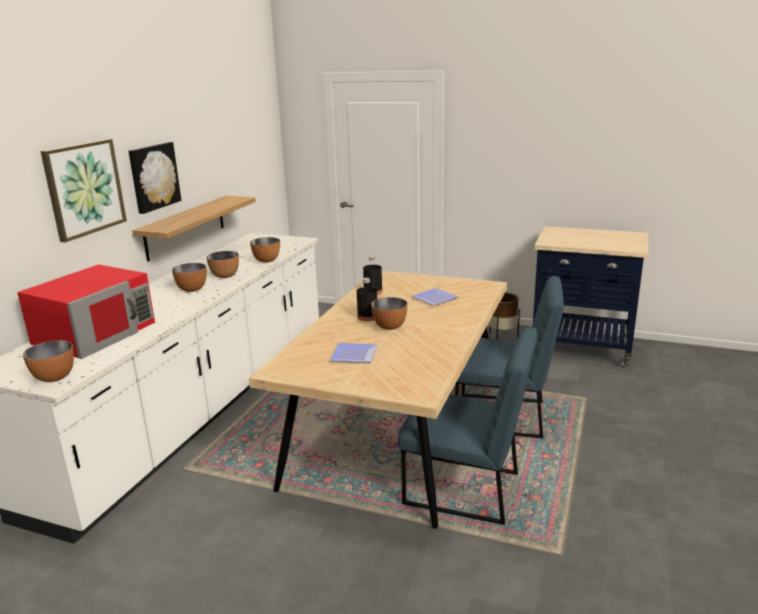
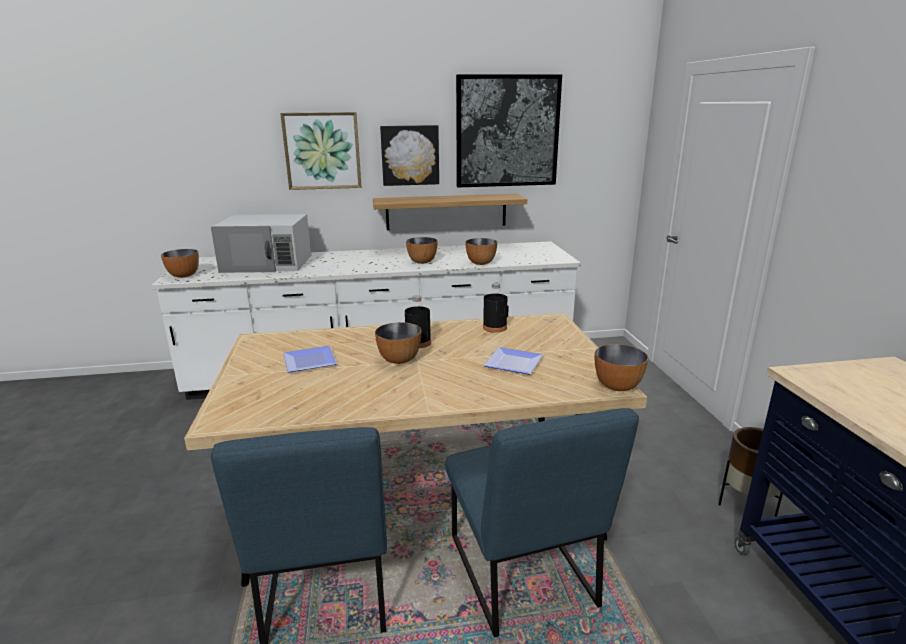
camera: 60 degrees right, 0 degrees up
red microwave [17,264,155,359] -> white microwave [211,214,311,273]
bowl [172,263,207,292] -> bowl moved to [595,344,649,391]
none -> picture [456,74,562,188]

